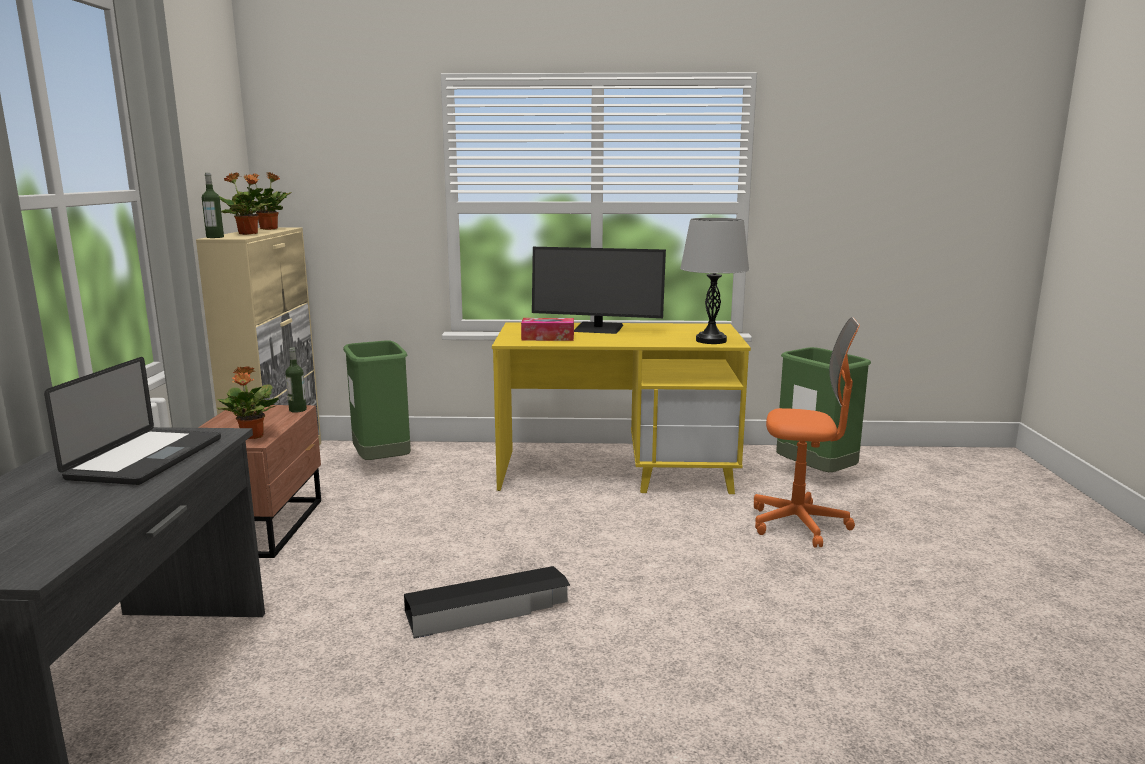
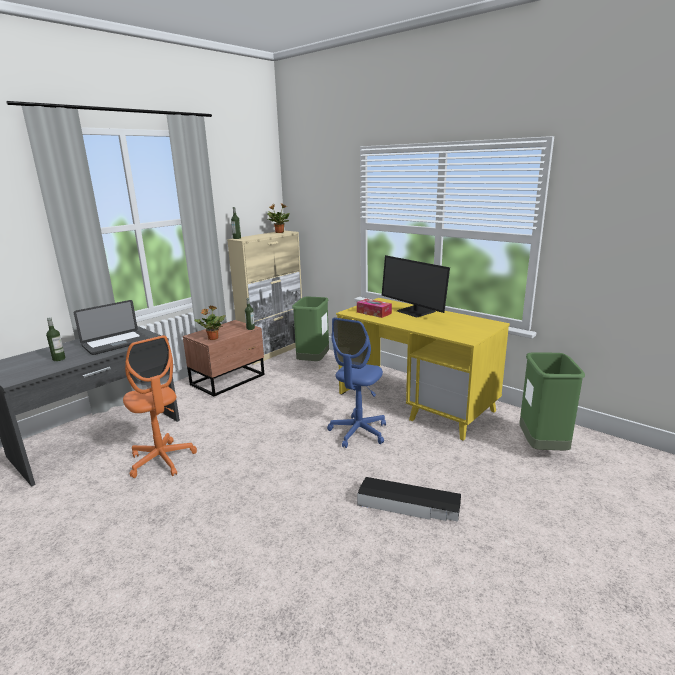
camera: 40 degrees right, 5 degrees up
potted plant [219,172,272,235] -> none
black storage box [404,566,570,638] -> black storage box moved to [357,477,461,522]
grey table lamp [680,218,749,344] -> none
orange office chair [754,317,860,548] -> orange office chair moved to [123,335,197,478]
none -> bottle [46,317,65,361]
none -> blue office chair [327,318,386,448]

